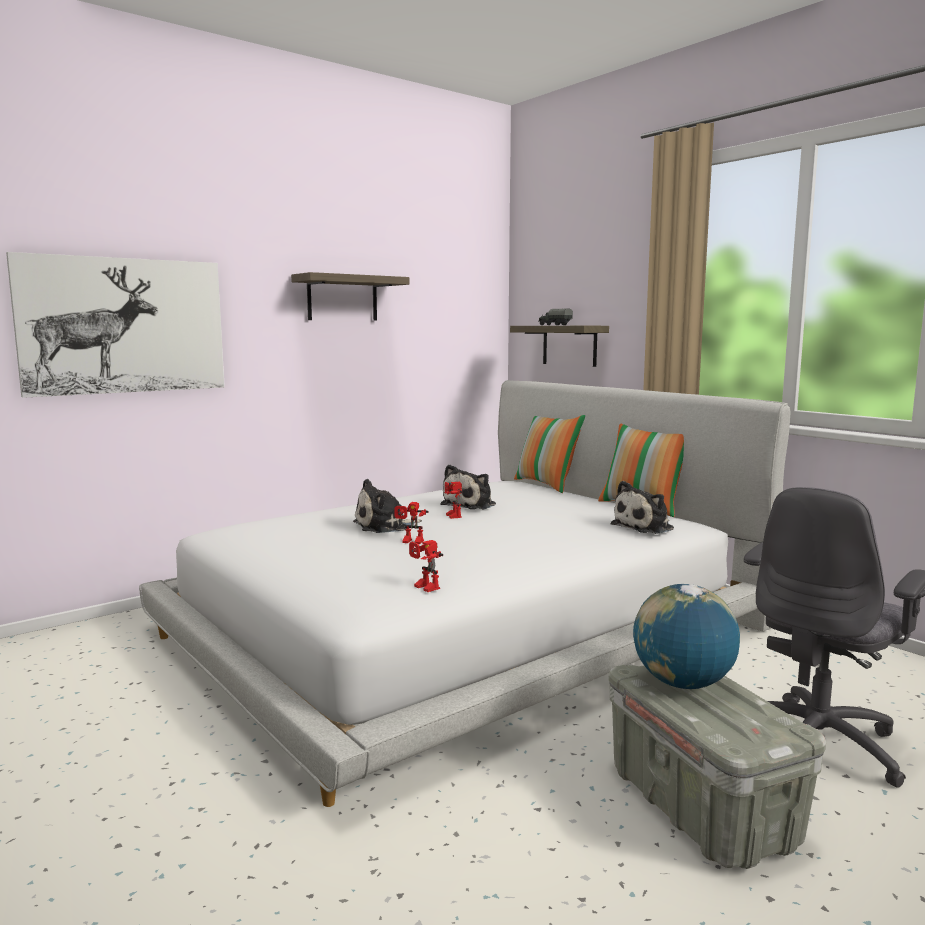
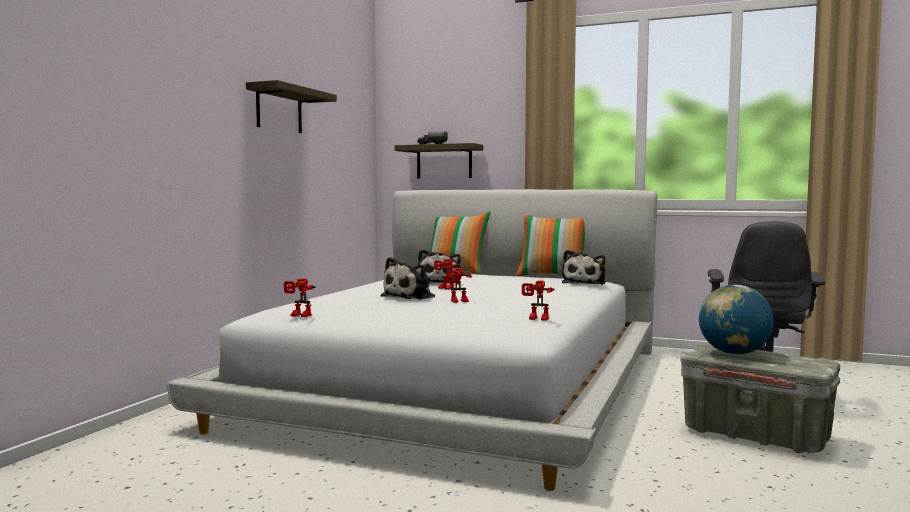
camera: 30 degrees left, 5 degrees down
picture [6,252,225,398] -> none
none -> toy robot [284,278,316,317]

